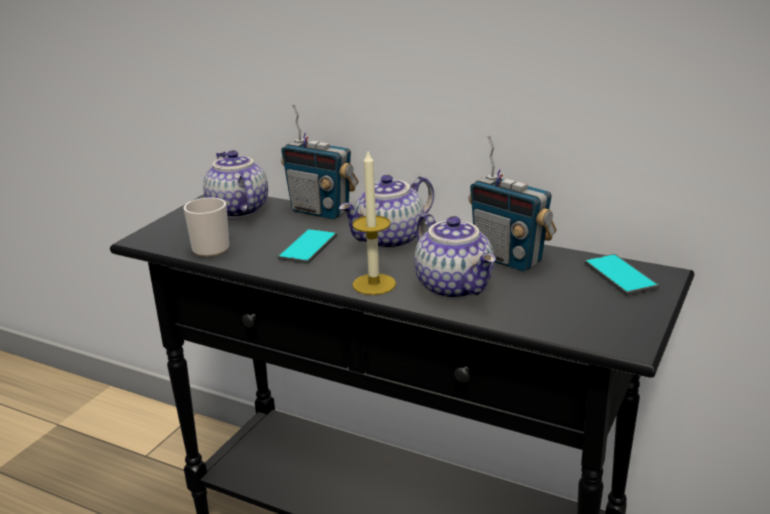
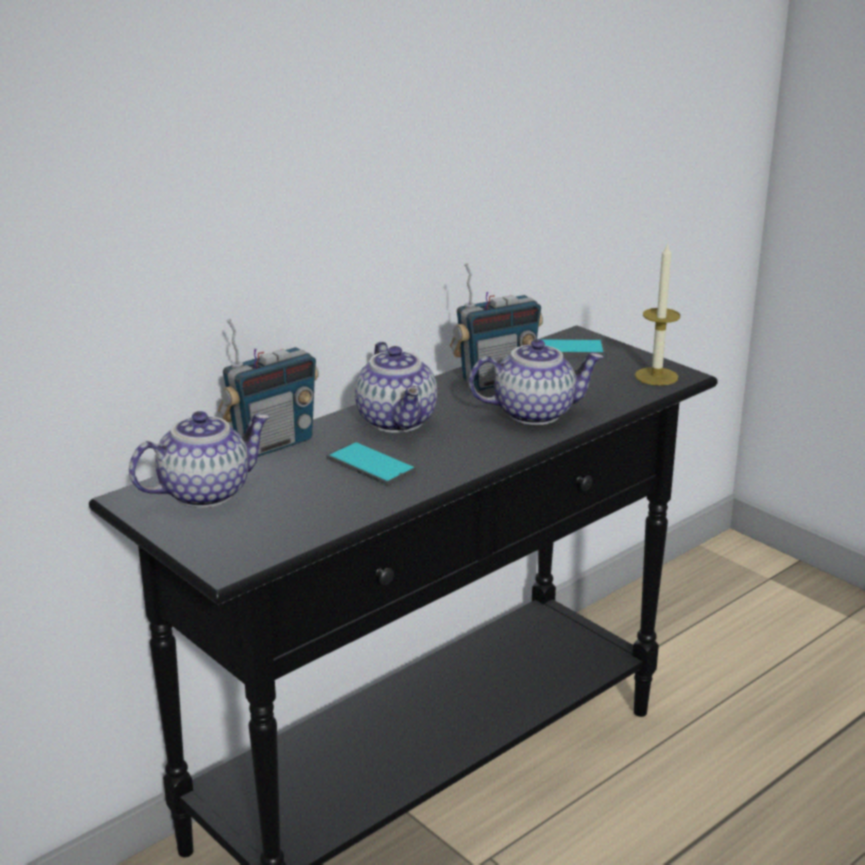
camera: 70 degrees left, 0 degrees up
mug [184,198,229,257] -> none
teapot [203,150,268,219] -> teapot turned 150 degrees clockwise [129,411,270,508]
candle [352,151,396,295] -> candle moved to [635,242,680,386]

